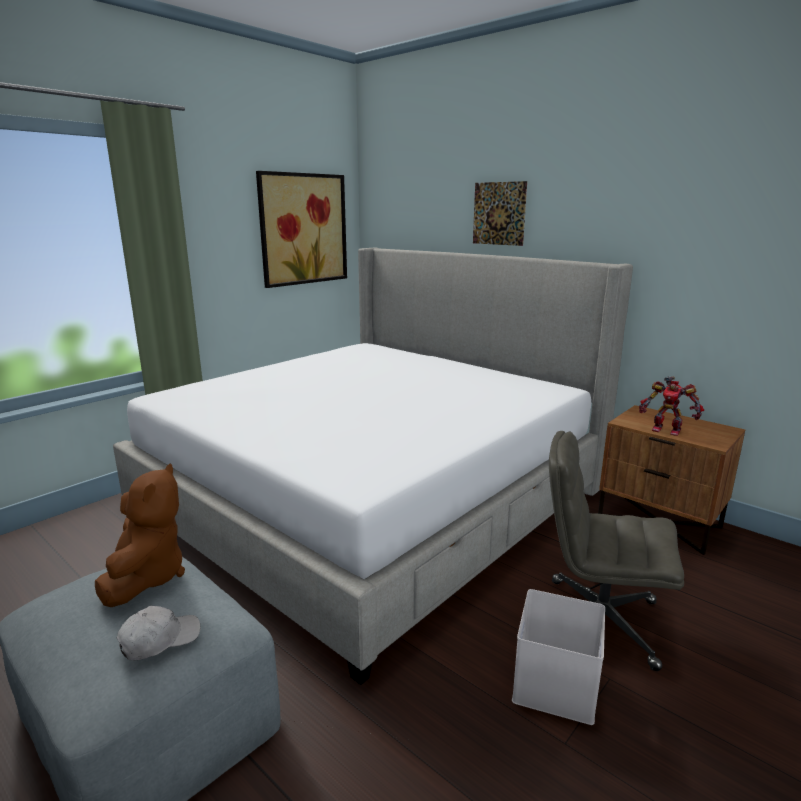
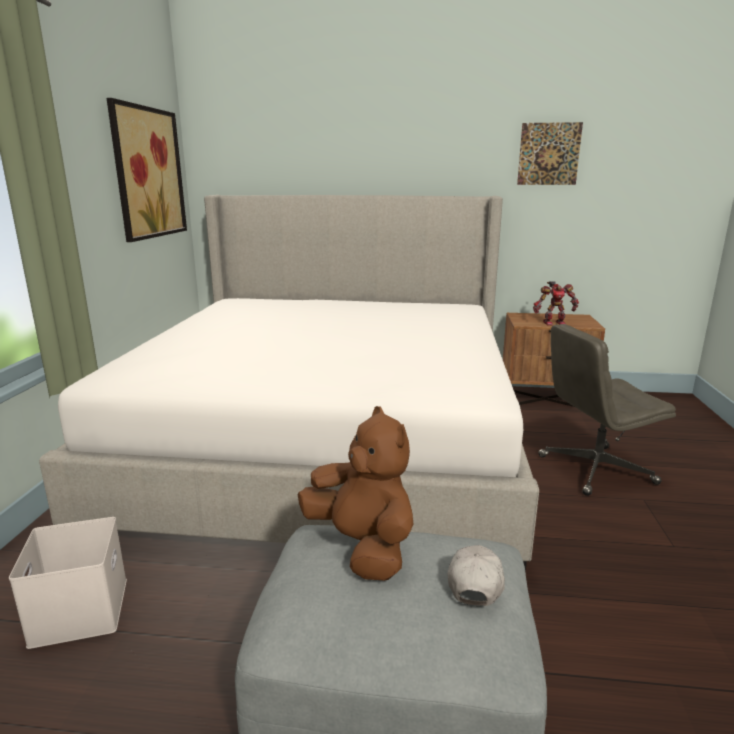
camera: 35 degrees left, 0 degrees up
picture [473,181,527,246] -> picture moved to [517,122,583,185]
white storage box [512,589,605,725] -> white storage box moved to [9,517,127,649]

